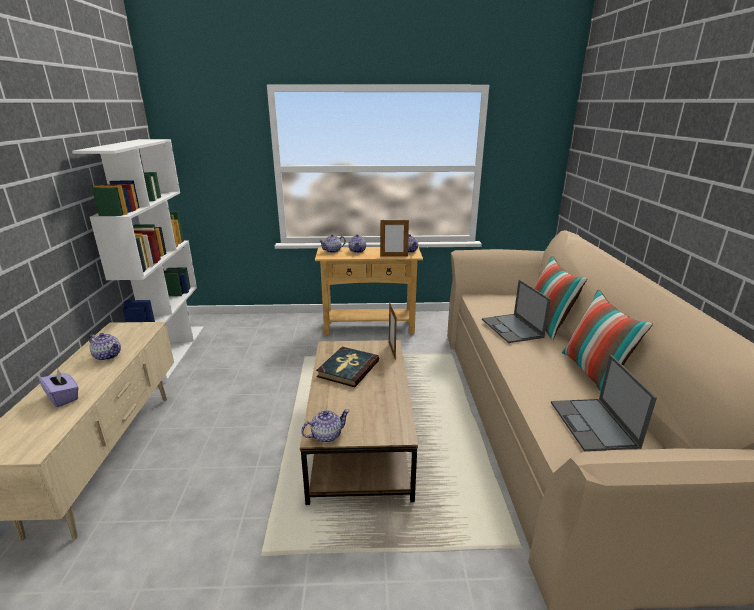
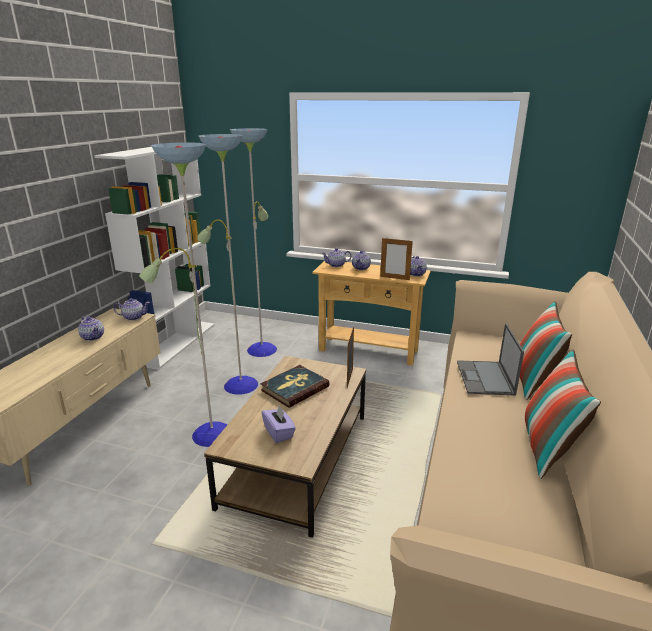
camera: 20 degrees right, 0 degrees up
purple tissue box [39,369,79,407] -> purple tissue box moved to [262,405,296,443]
teapot [301,409,350,443] -> teapot moved to [114,298,150,321]
laptop [551,355,657,451] -> none
none -> floor lamp [139,128,277,447]

